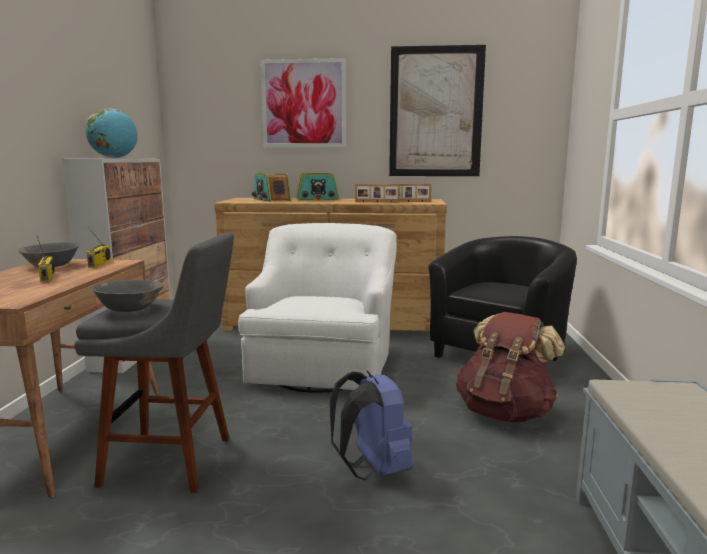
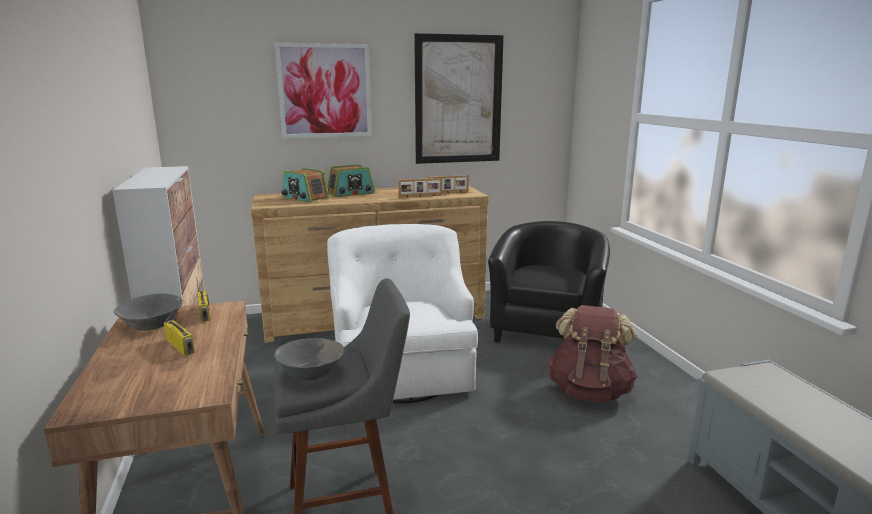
camera: 20 degrees left, 5 degrees up
globe [85,109,138,158] -> none
blue backpack [329,371,413,480] -> none

